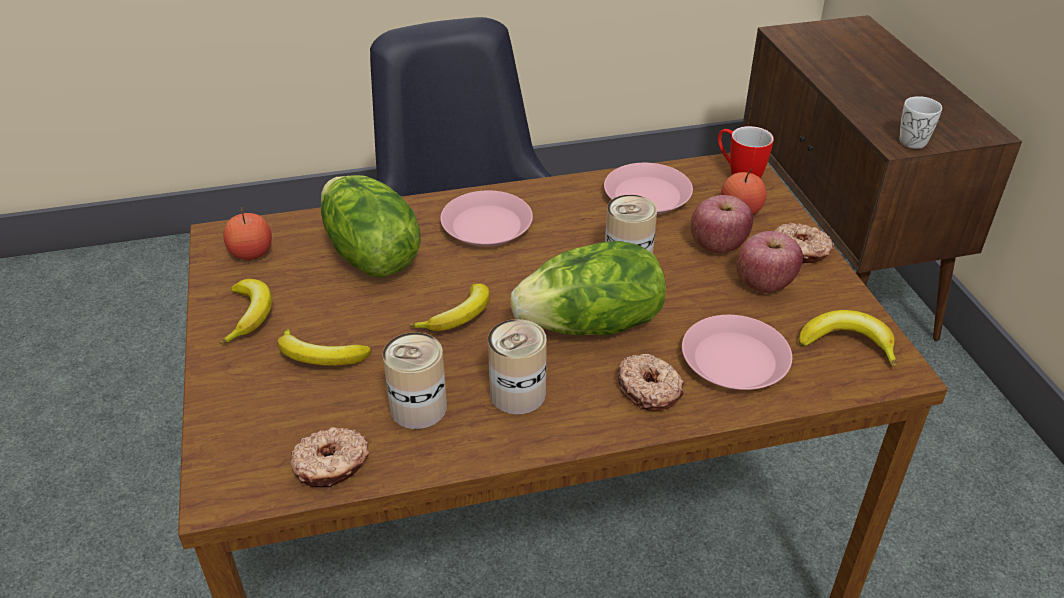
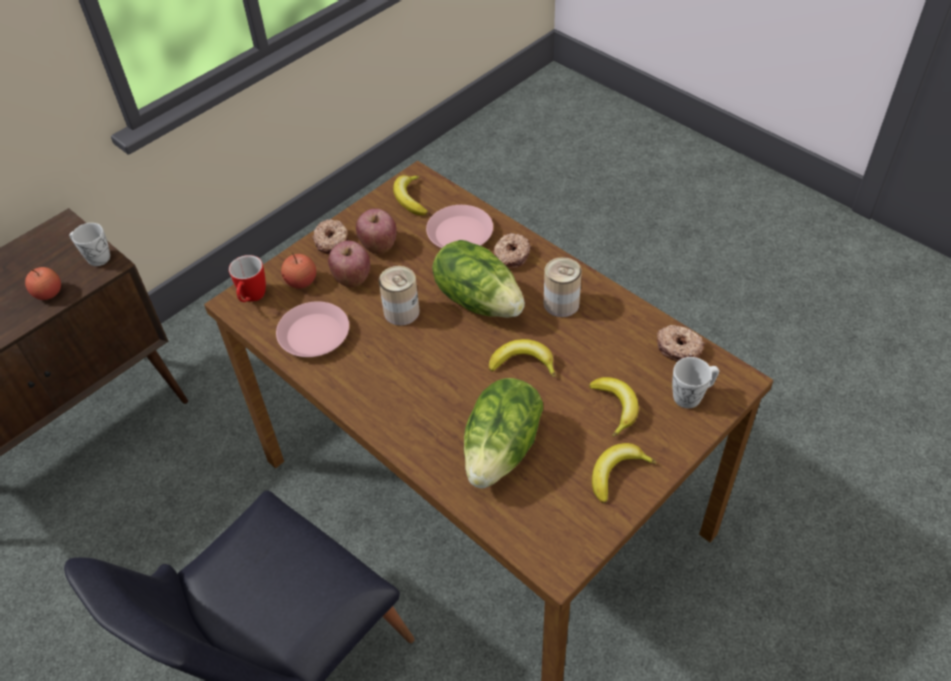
camera: 120 degrees left, 10 degrees up
apple [223,207,272,260] -> apple moved to [25,267,61,300]
can [382,333,447,429] -> none
pink plate [440,190,533,247] -> none
none -> white mug [672,357,719,408]

